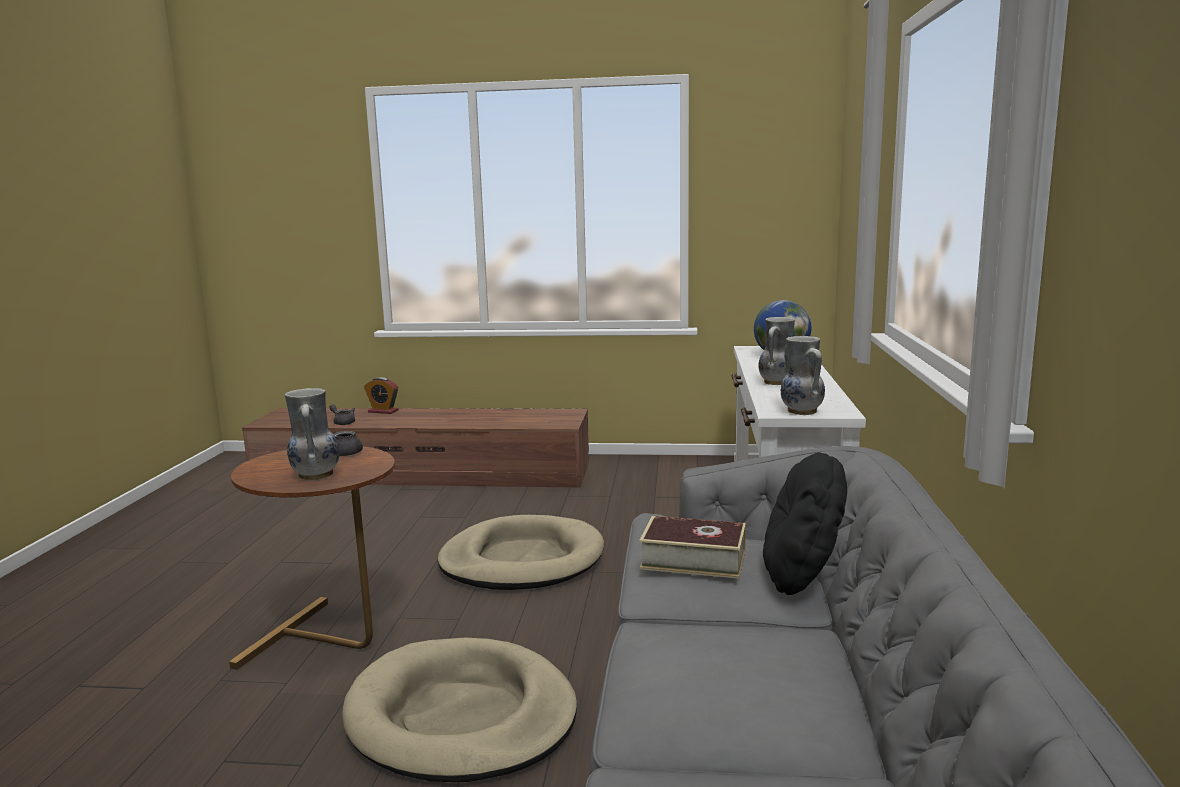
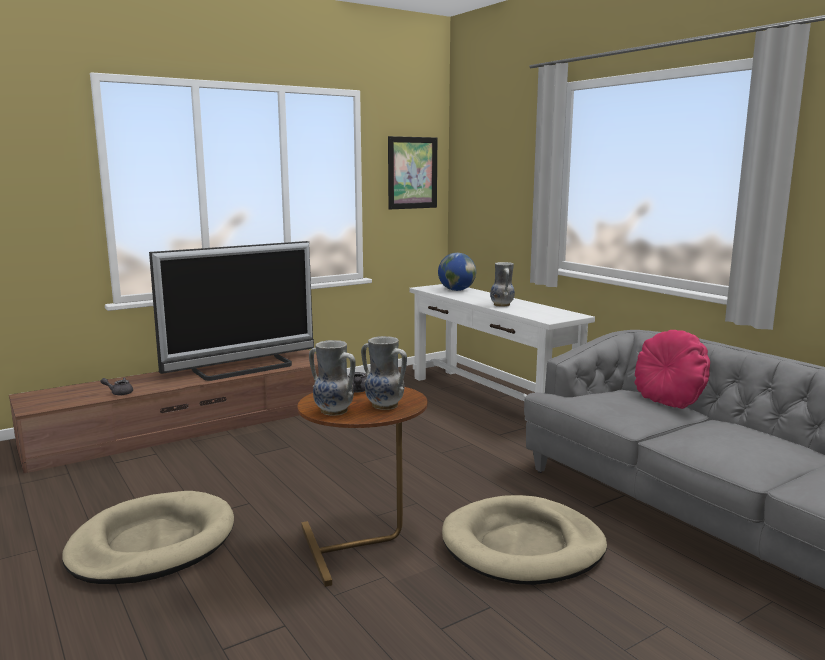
camera: 40 degrees left, 0 degrees up
alarm clock [364,377,398,414] -> none
beige dog bed [438,515,604,590] -> beige dog bed moved to [62,491,234,584]
book [639,516,746,579] -> none
black pillow [763,453,847,595] -> pink pillow [634,330,710,409]
vase [781,336,825,415] -> vase moved to [309,340,356,416]
none -> television [149,241,314,381]
none -> picture [388,136,437,209]

